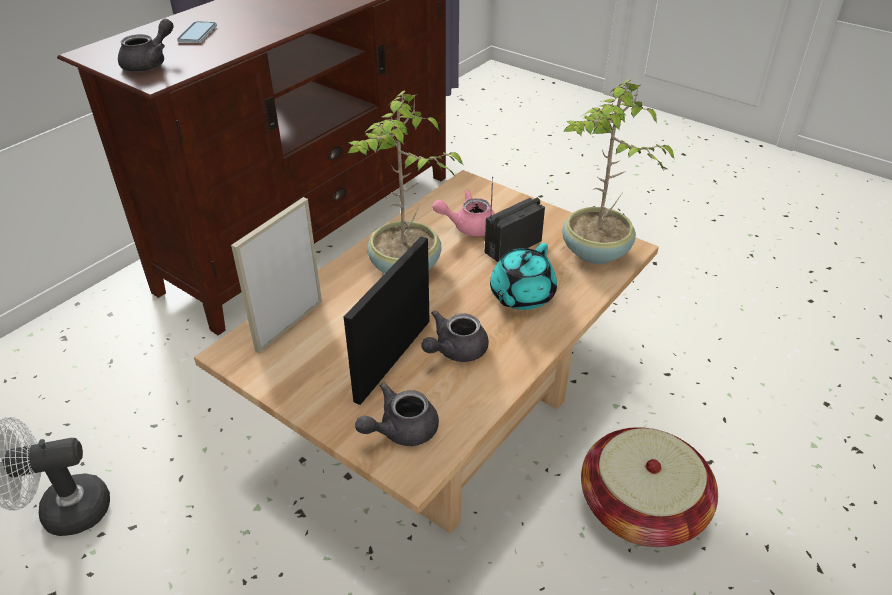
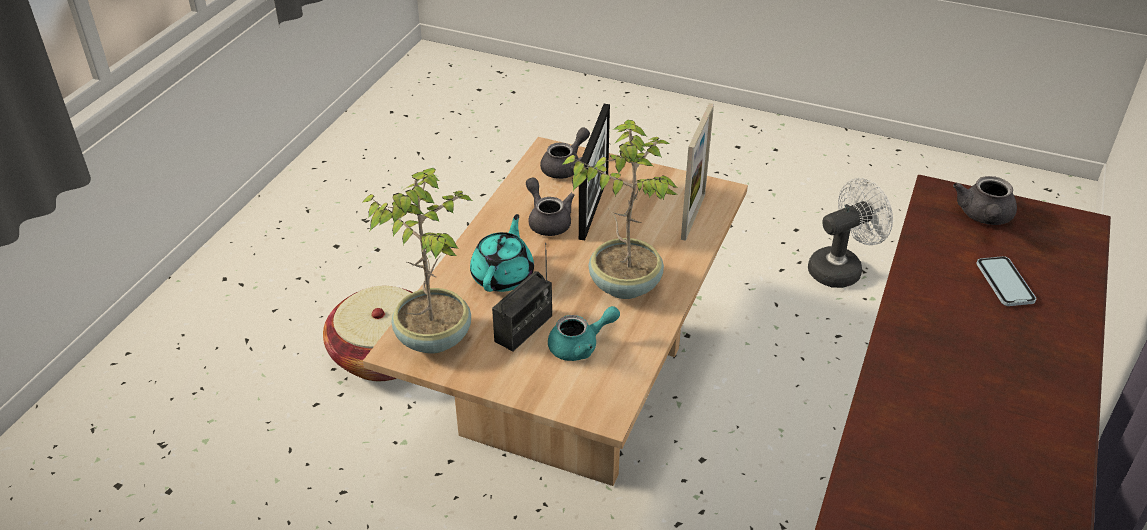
camera: 165 degrees right, 0 degrees up
grey teapot [421,310,489,362] -> grey teapot turned 60 degrees counterclockwise [526,178,574,236]
pink teapot [432,190,495,236] -> turquoise teapot [548,306,620,361]

